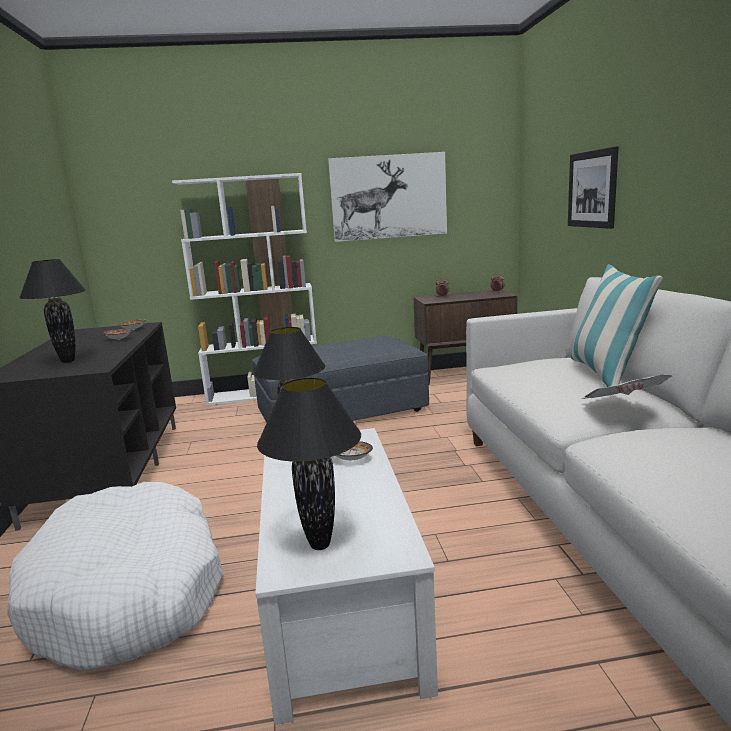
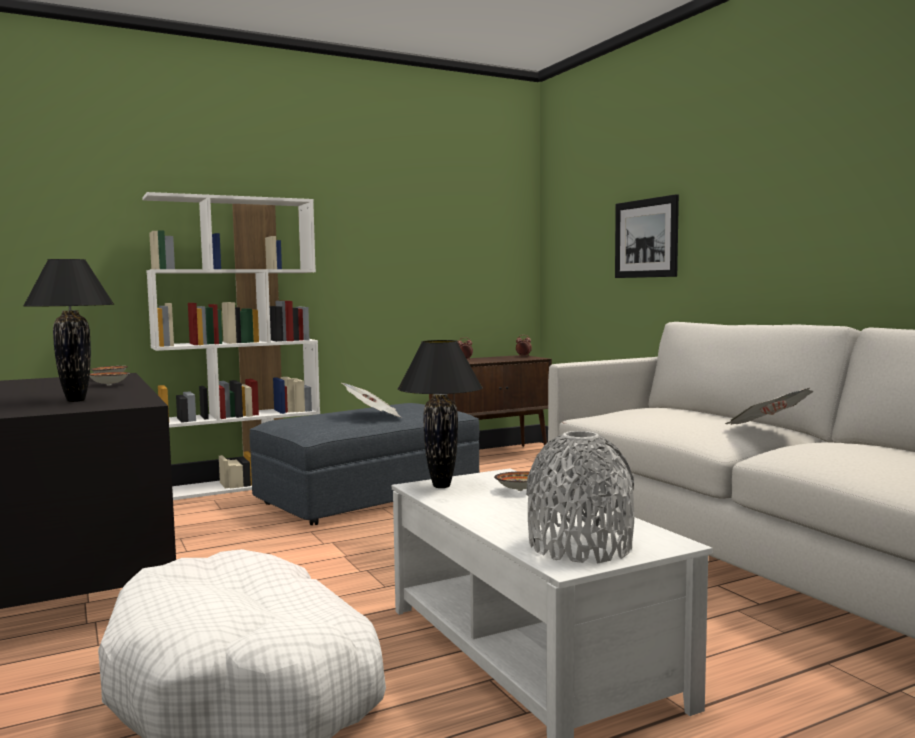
camera: 20 degrees left, 10 degrees down
black table lamp [257,377,361,550] -> grey vase [526,431,634,564]
picture [328,152,447,242] -> none
pillow [571,264,663,387] -> none
none -> newspaper [342,383,401,417]

